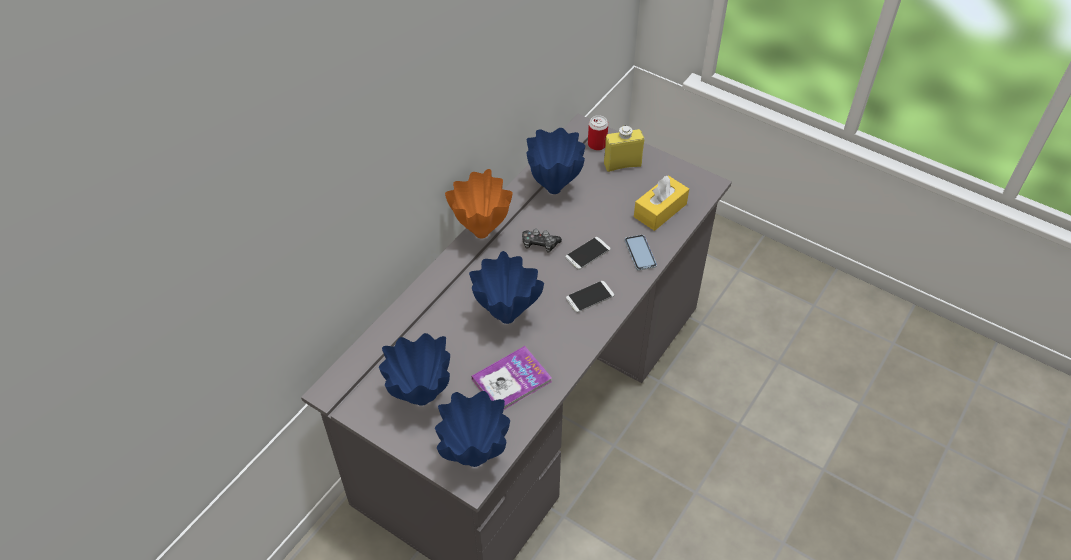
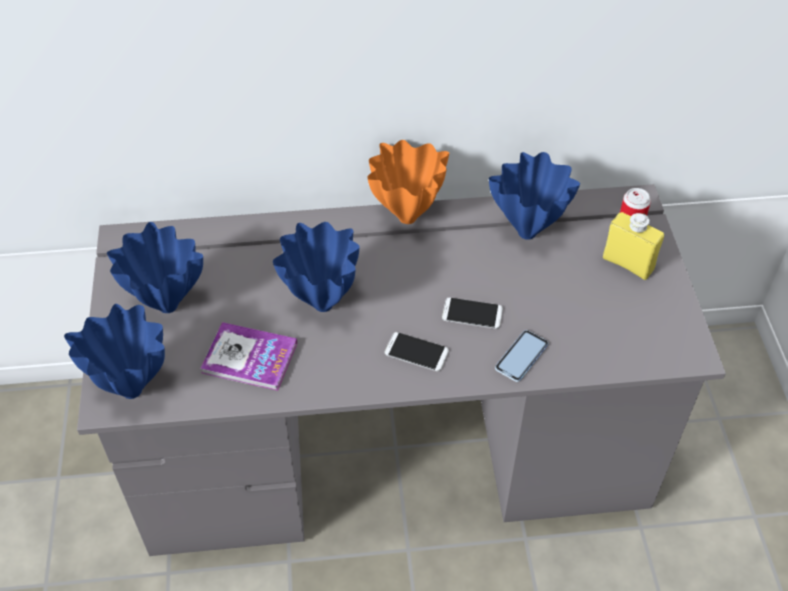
camera: 50 degrees right, 0 degrees up
game controller [522,229,562,253] -> none
yellow tissue box [634,176,689,231] -> none

